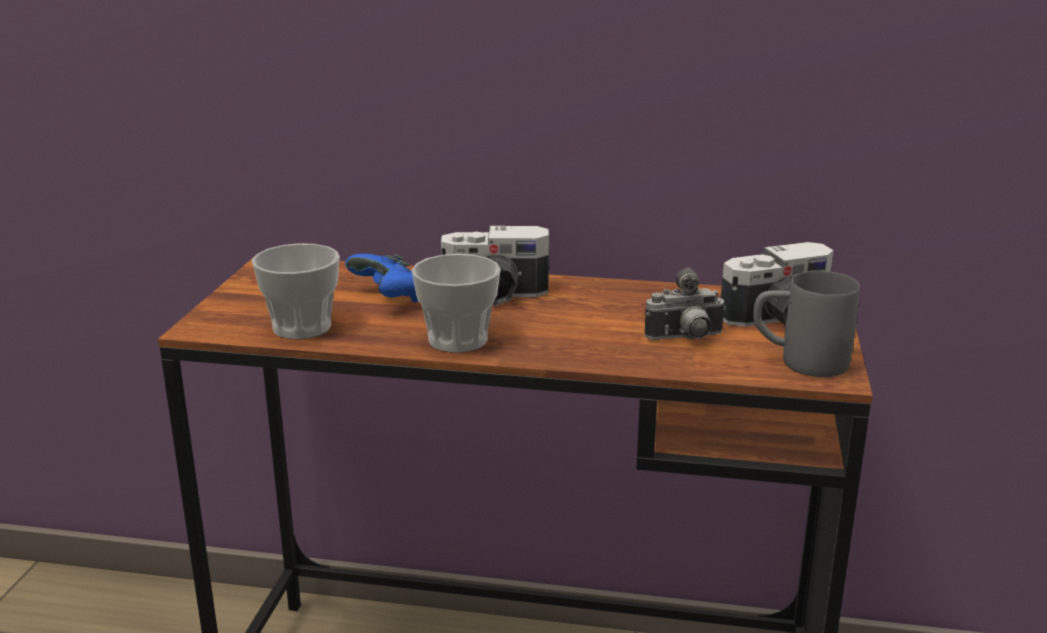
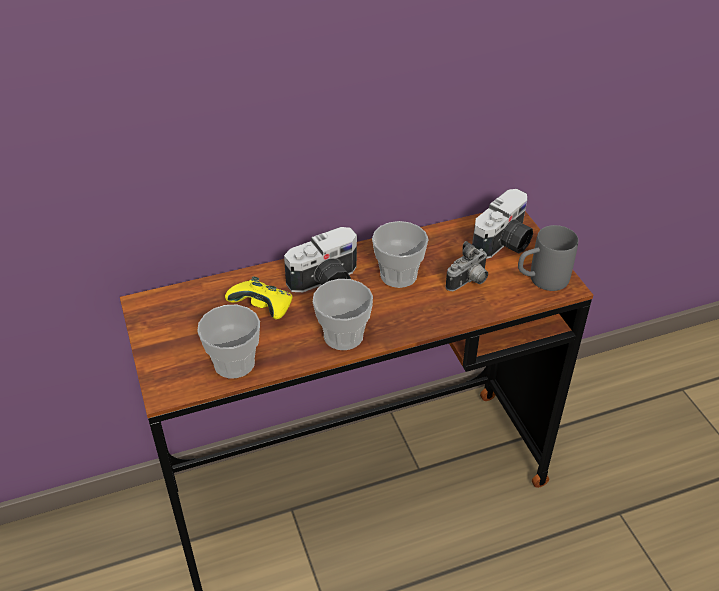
camera: 30 degrees left, 20 degrees up
blue game controller [345,254,418,303] -> yellow game controller [225,277,293,319]
none -> cup [372,221,429,288]

